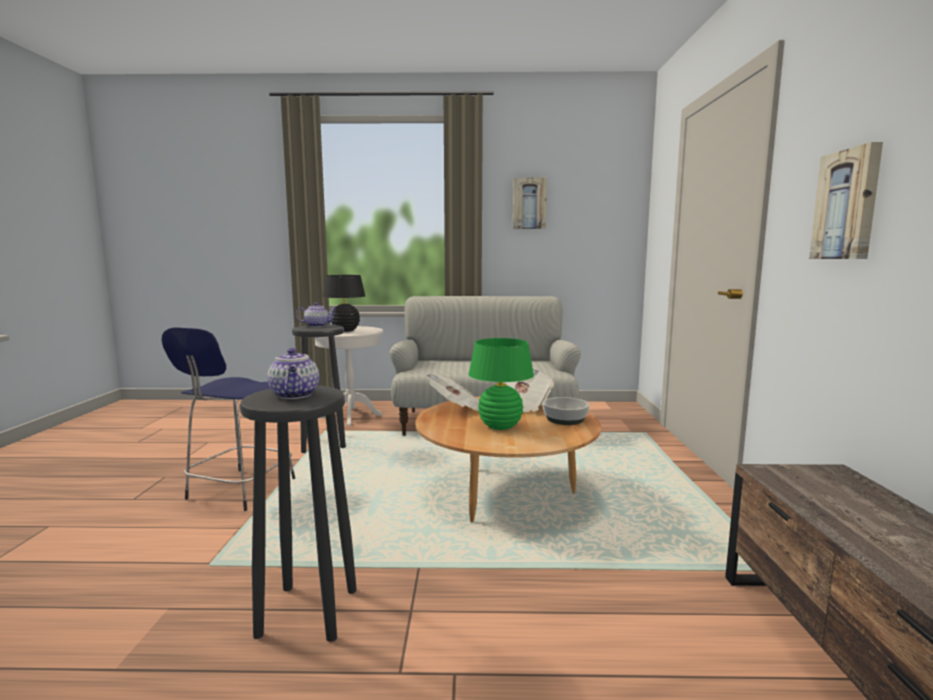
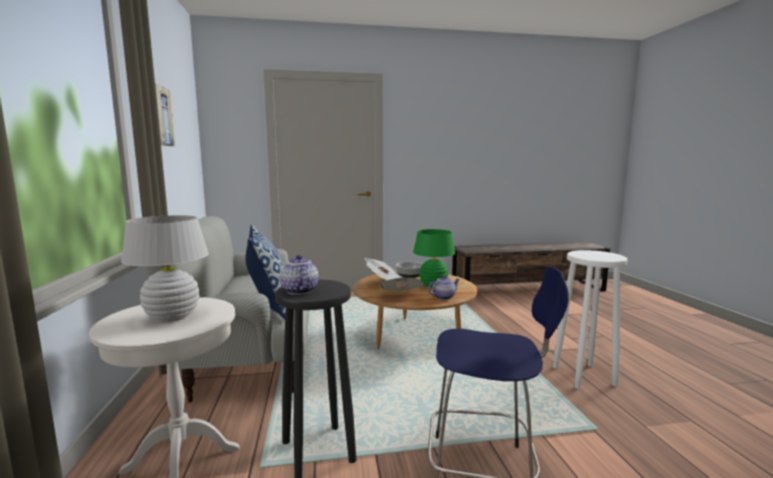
camera: 100 degrees left, 0 degrees up
black stool [240,385,357,642] -> white stool [553,250,628,389]
teapot [267,348,319,399] -> teapot moved to [428,276,460,300]
black table lamp [323,275,365,332] -> white table lamp [121,215,209,322]
picture [809,142,883,259] -> none
none -> pillow [245,225,286,319]

